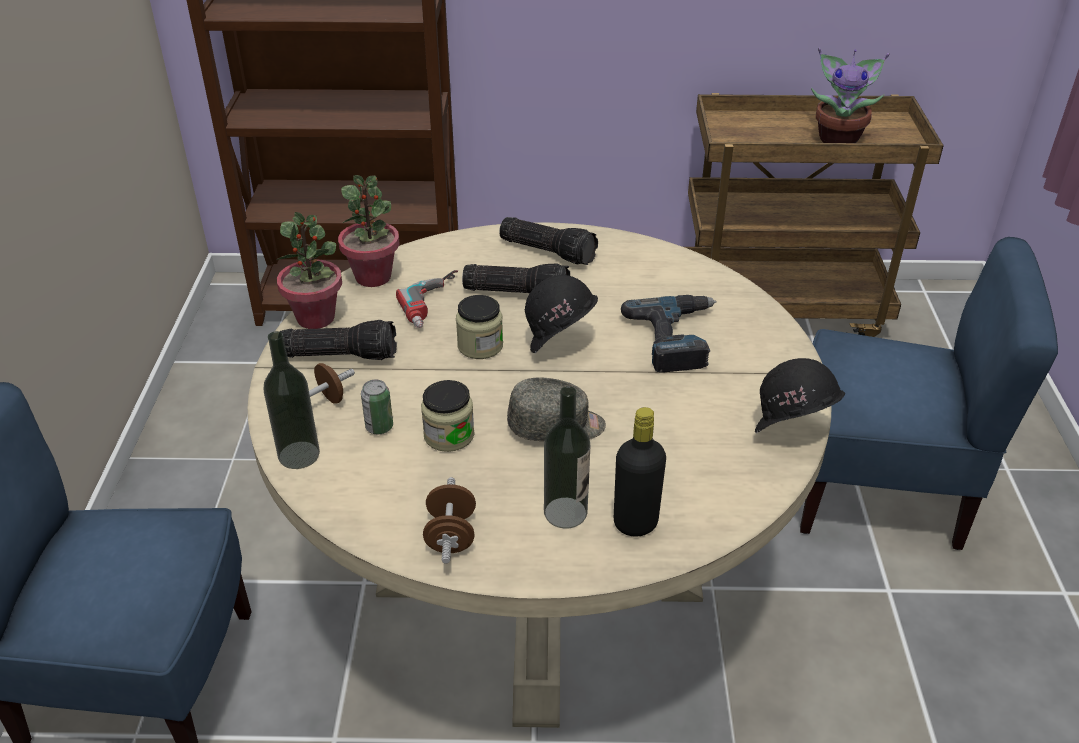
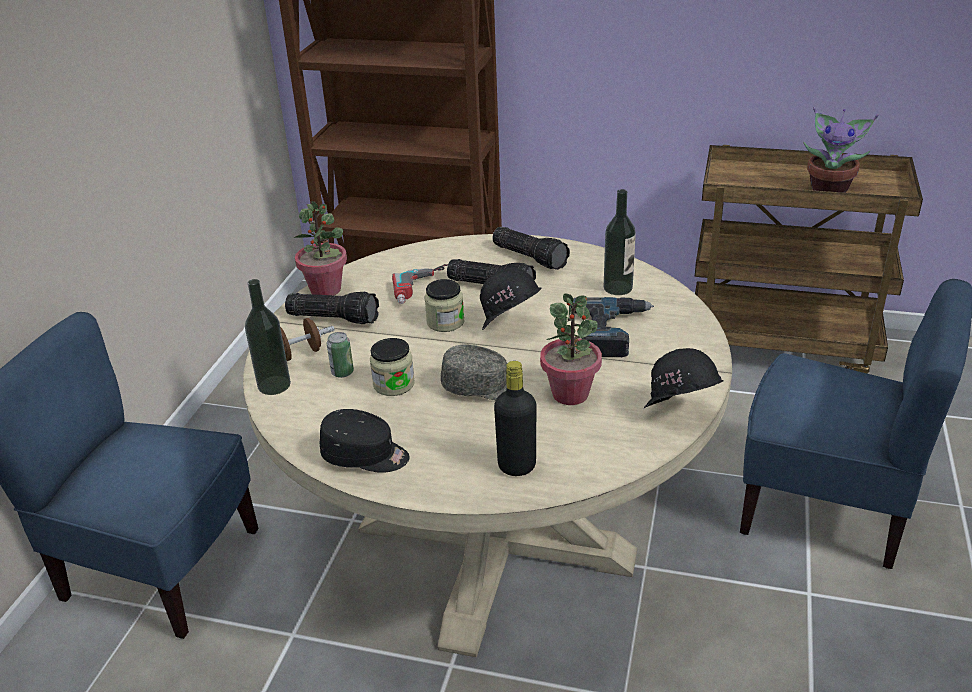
camera: 15 degrees right, 5 degrees down
potted plant [338,175,400,287] -> potted plant moved to [540,294,602,405]
brown dumbbell [423,477,476,564] -> black cap [319,409,410,473]
bottle [544,386,590,528] -> bottle moved to [604,189,636,295]

